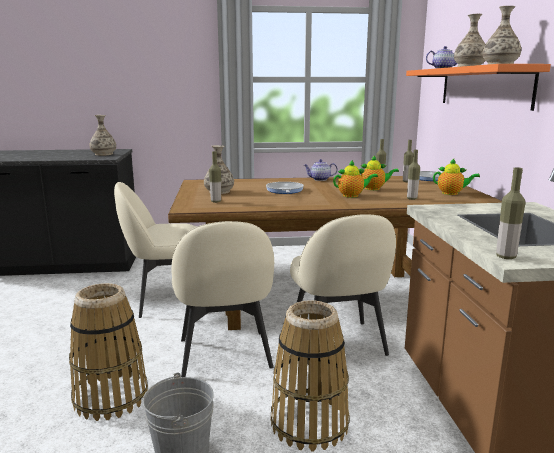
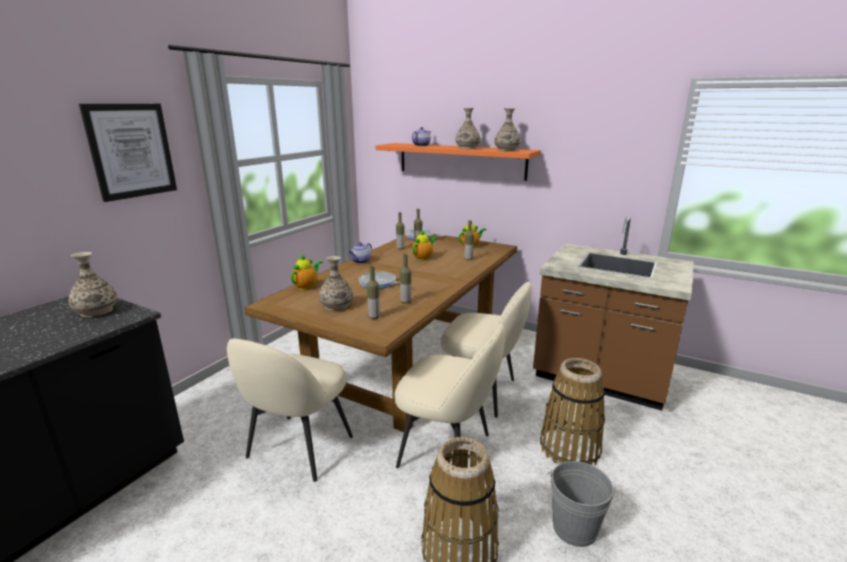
camera: 55 degrees left, 5 degrees up
teapot [333,160,378,198] -> teapot moved to [291,254,322,290]
bottle [496,167,526,259] -> bottle moved to [400,254,411,303]
none -> picture [79,104,177,202]

